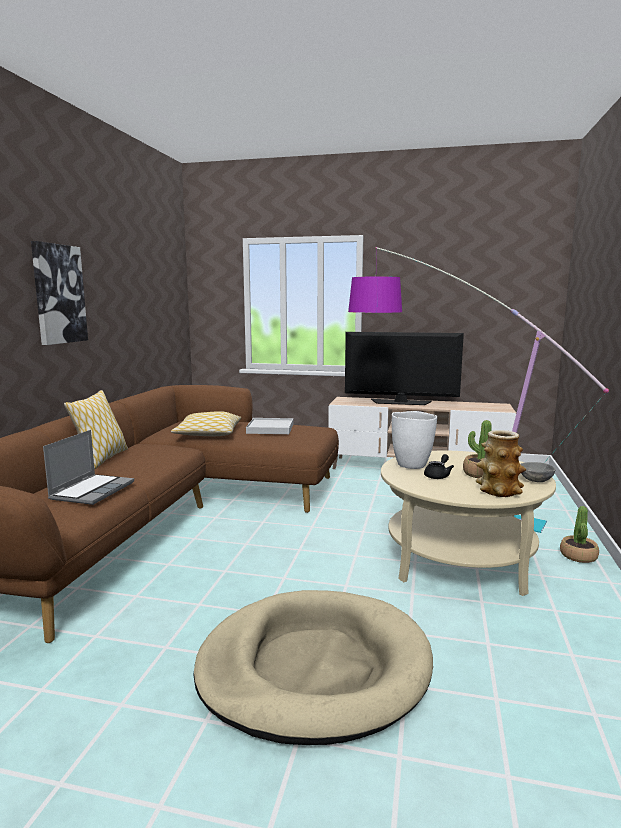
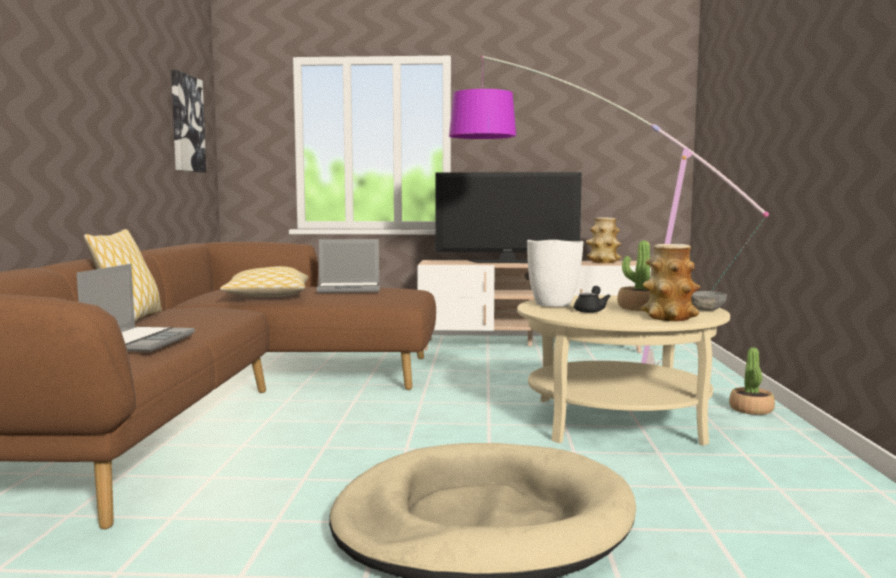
camera: 10 degrees left, 5 degrees down
picture [31,241,88,345] -> picture moved to [171,70,206,172]
white tray [246,418,294,434] -> laptop [316,239,380,293]
none -> vase [586,217,622,263]

